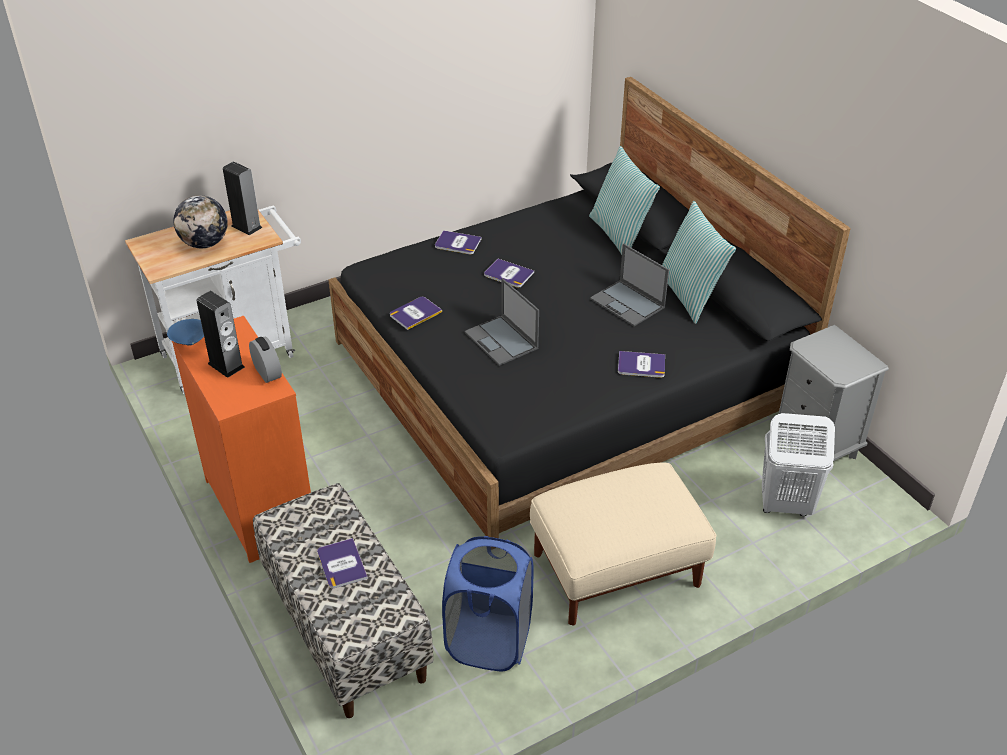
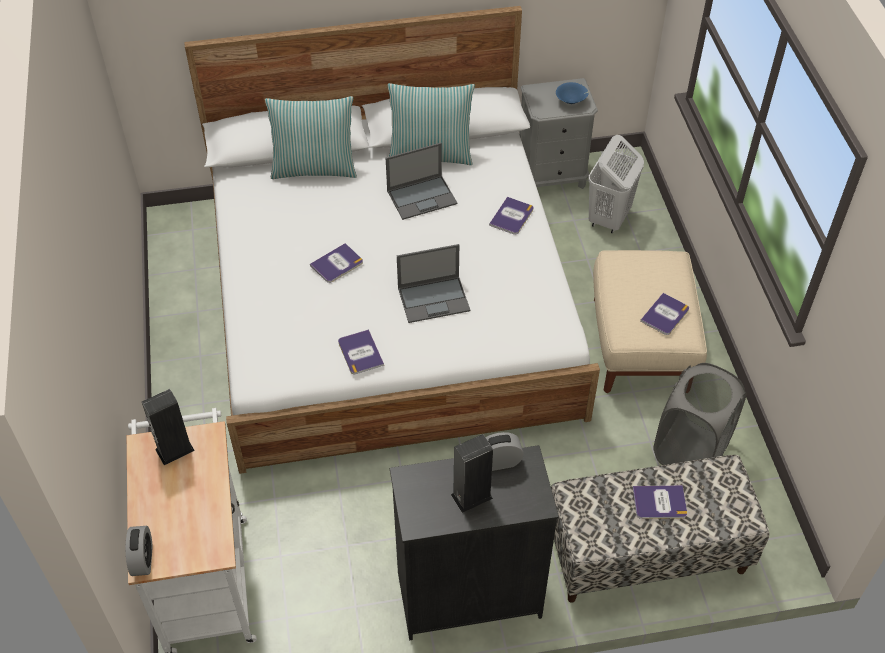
camera: 70 degrees left, 10 degrees up
blue bowl [167,319,204,346] -> blue bowl moved to [556,82,589,104]
orange dresser [172,316,311,563] -> black dresser [390,445,559,640]
globe [174,195,228,248] -> none
black bed [329,77,851,538] -> white bed [184,6,600,474]
book [435,230,482,254] -> book moved to [640,293,689,335]
blue laundry basket [442,536,534,671] -> grey laundry basket [653,363,746,465]
none -> alarm clock [126,526,153,576]

